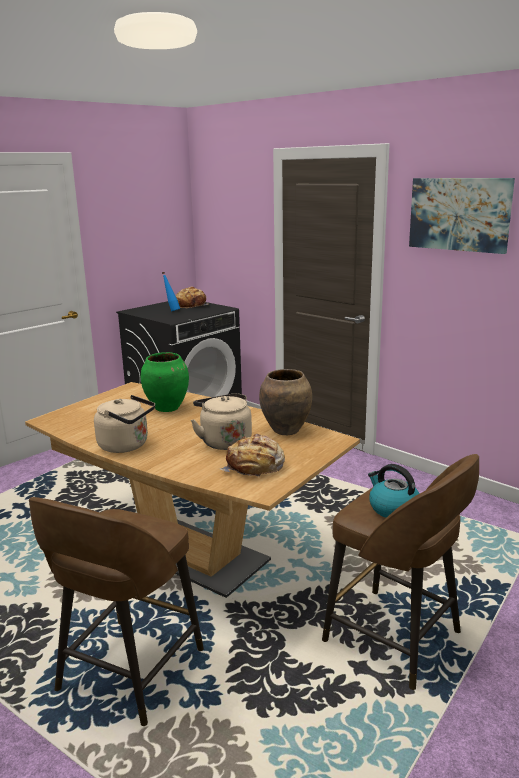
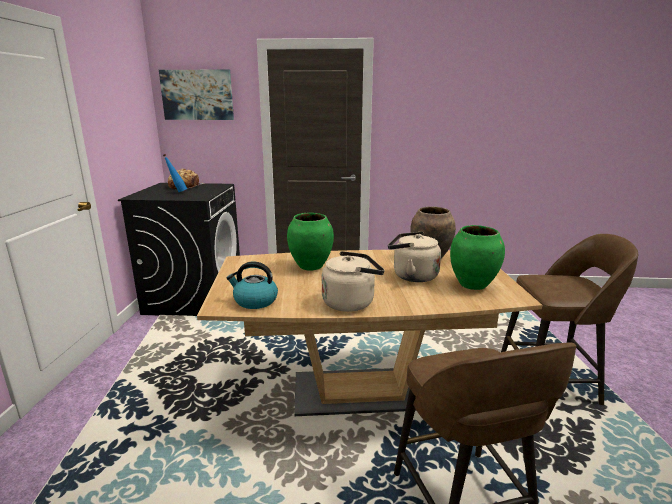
camera: 40 degrees left, 0 degrees up
bread [220,434,285,478] -> green vase [450,225,505,290]
kettle [368,464,420,518] -> kettle moved to [226,262,278,309]
picture [409,178,515,254] -> picture moved to [159,69,234,120]

